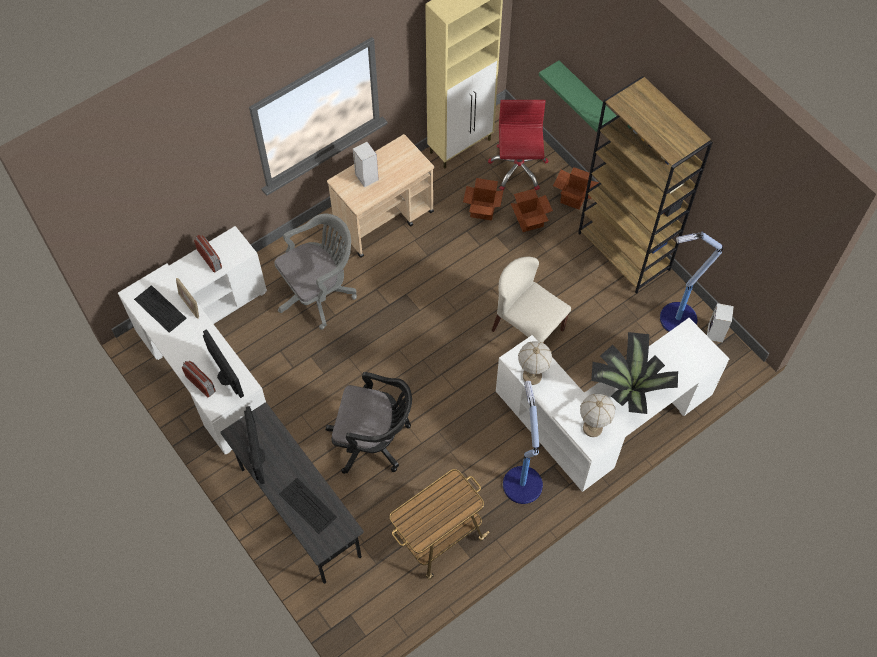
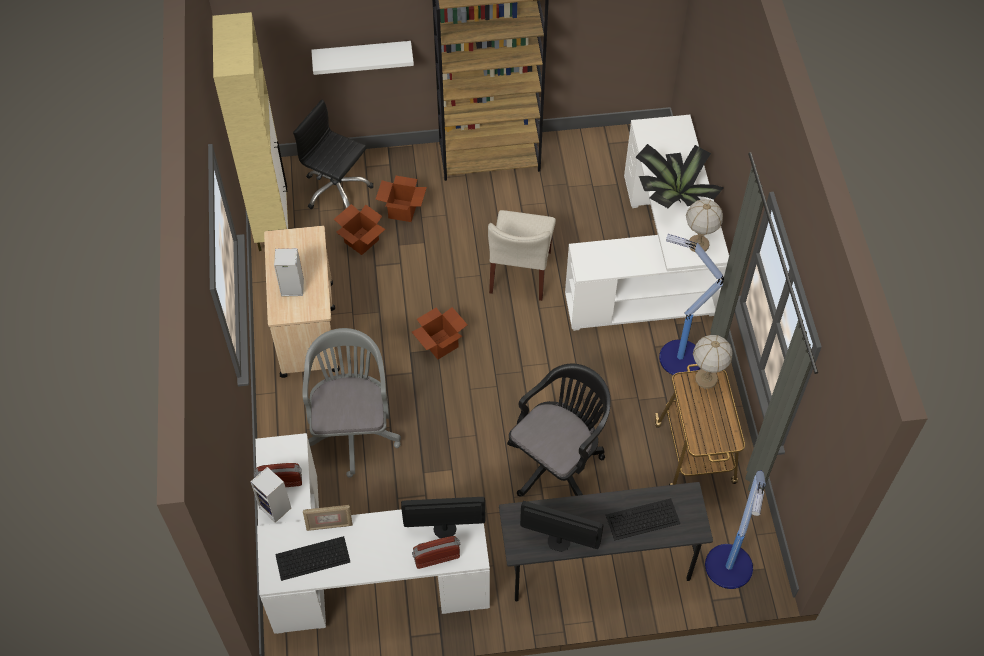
camera: 60 degrees left, 5 degrees down
red office chair [488,100,548,190] -> black office chair [293,99,373,209]
beige chair [492,257,571,343] -> beige chair turned 60 degrees counterclockwise [488,210,556,301]
table lamp [518,341,552,385] -> table lamp moved to [693,335,732,389]
green shelf [539,61,617,132] -> white shelf [311,41,414,75]
cardboard box [553,167,599,210] -> cardboard box moved to [412,307,467,359]
floor lamp [660,232,723,332] -> floor lamp moved to [705,470,766,589]
speaker [707,303,734,343] -> speaker moved to [251,467,291,523]

